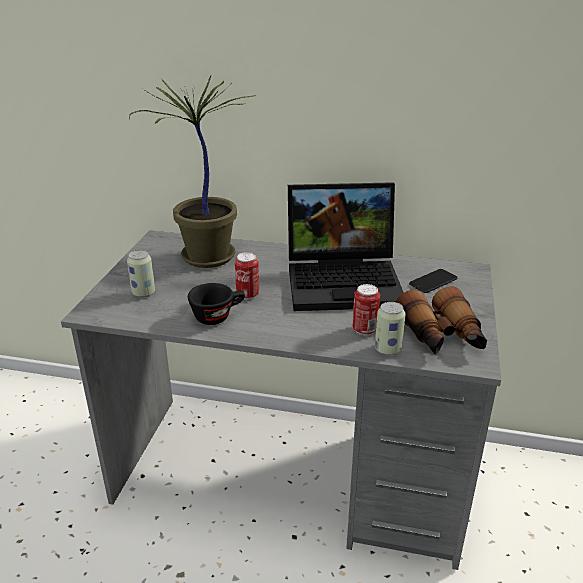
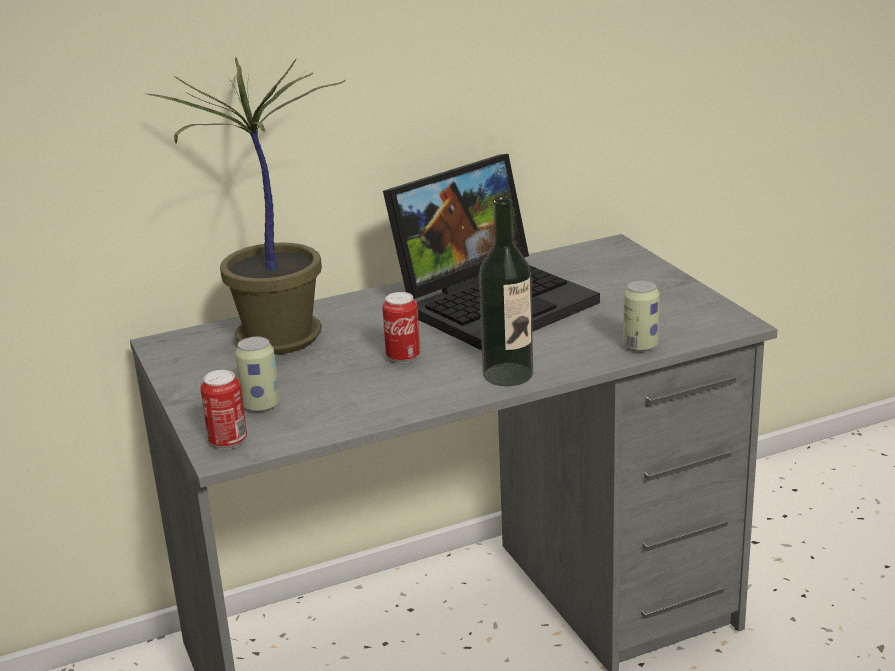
camera: 35 degrees left, 5 degrees down
black cup [188,283,245,325] -> none
can [352,284,380,336] -> can moved to [200,370,247,449]
binoculars [396,286,487,355] -> none
phone [409,269,458,293] -> none
none -> bottle [479,197,533,386]

